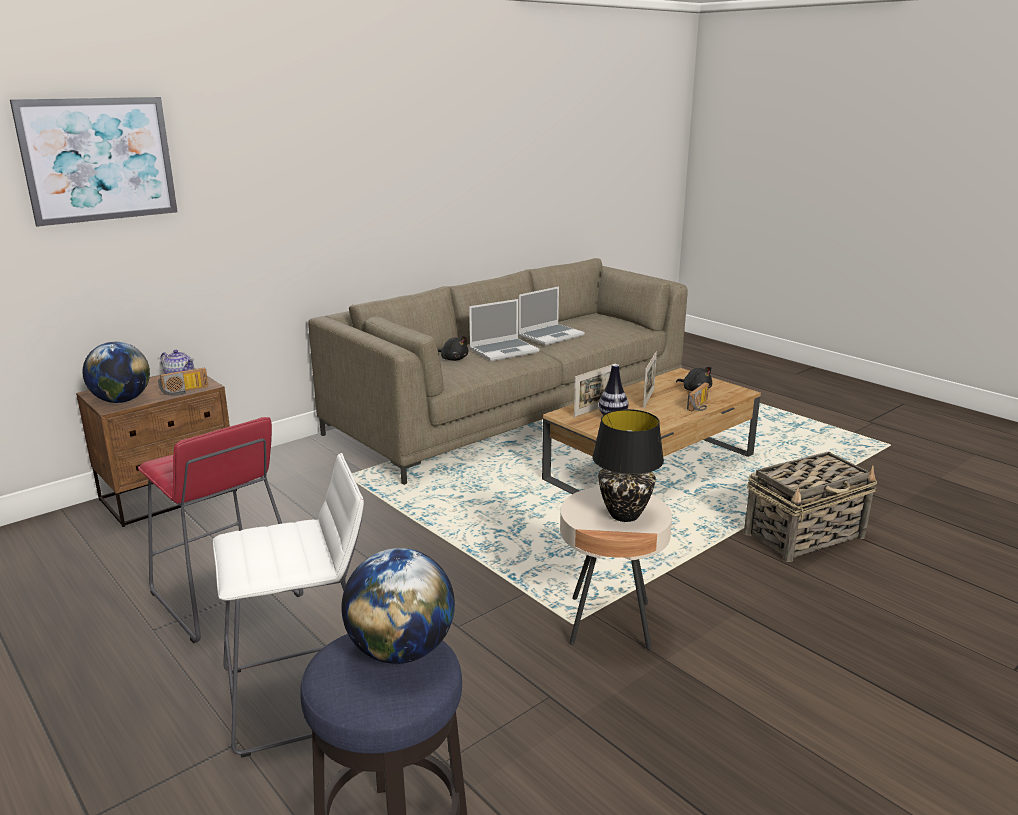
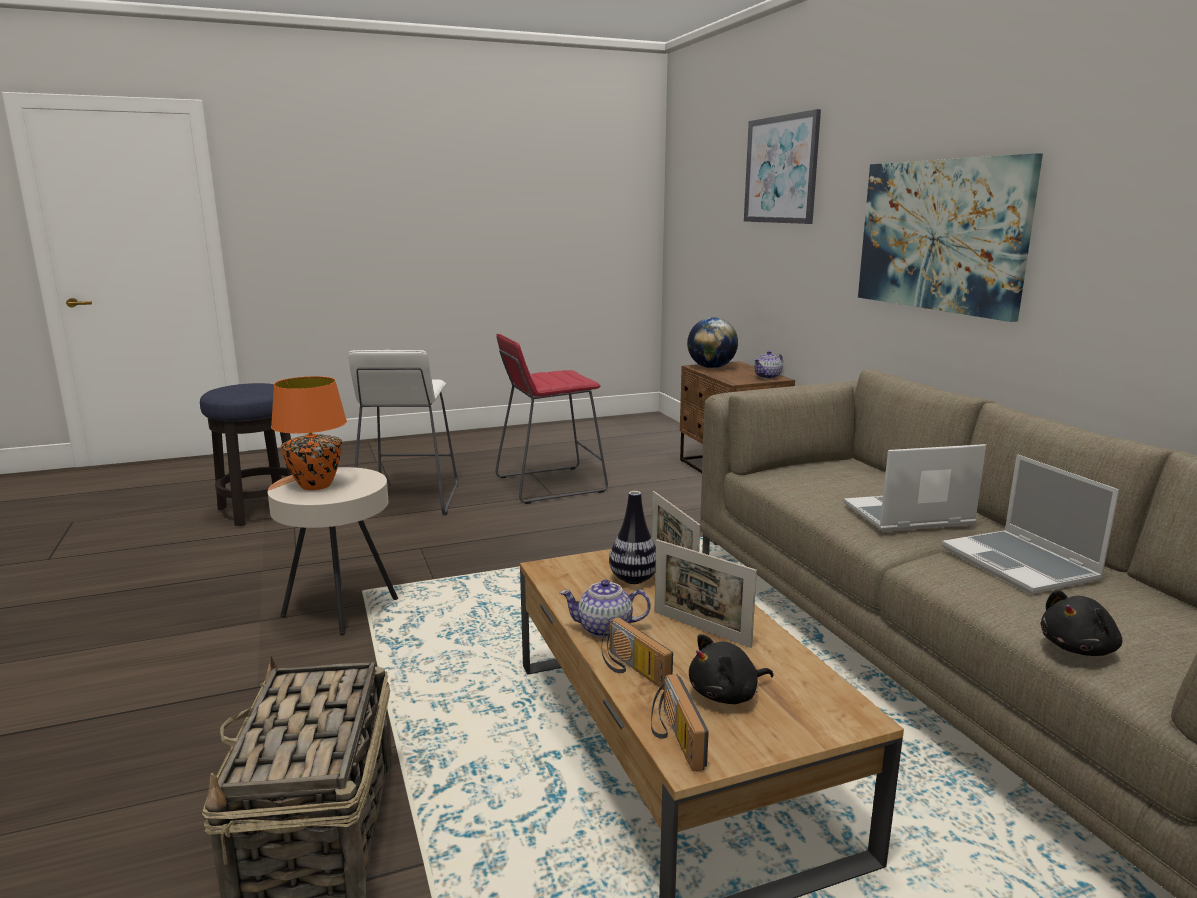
camera: 110 degrees right, 5 degrees down
radio [158,368,209,396] -> radio moved to [651,674,709,772]
globe [341,548,455,664] -> none
black plush toy [438,336,468,361] -> black plush toy moved to [1040,590,1122,656]
laptop [469,299,540,361] -> laptop turned 90 degrees clockwise [843,444,986,532]
black table lamp [592,409,664,522] -> orange table lamp [271,376,347,490]
none -> teapot [560,579,651,638]
none -> picture [858,153,1043,322]

